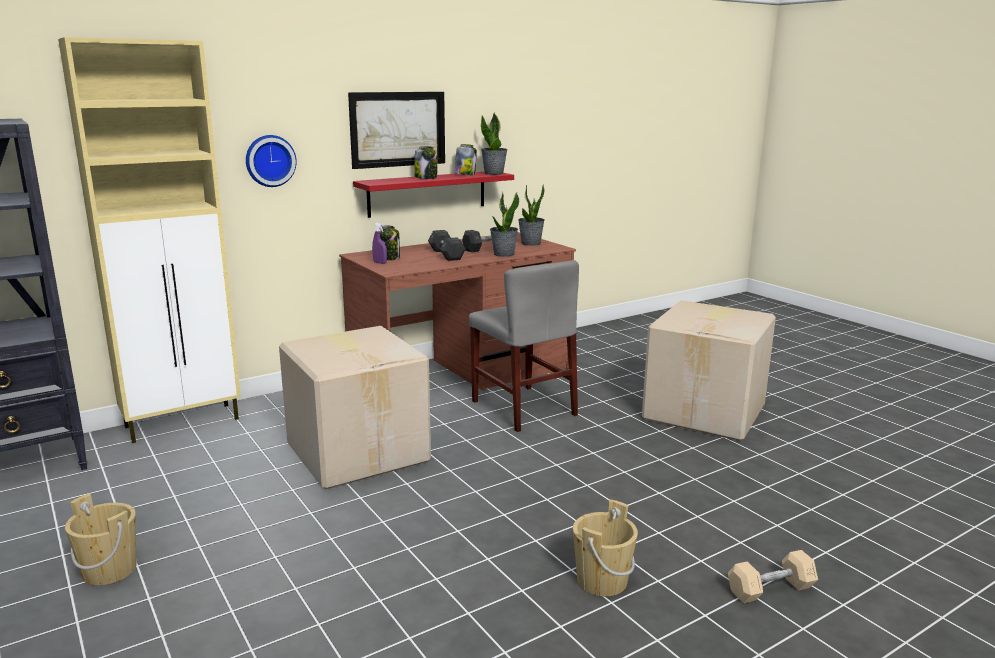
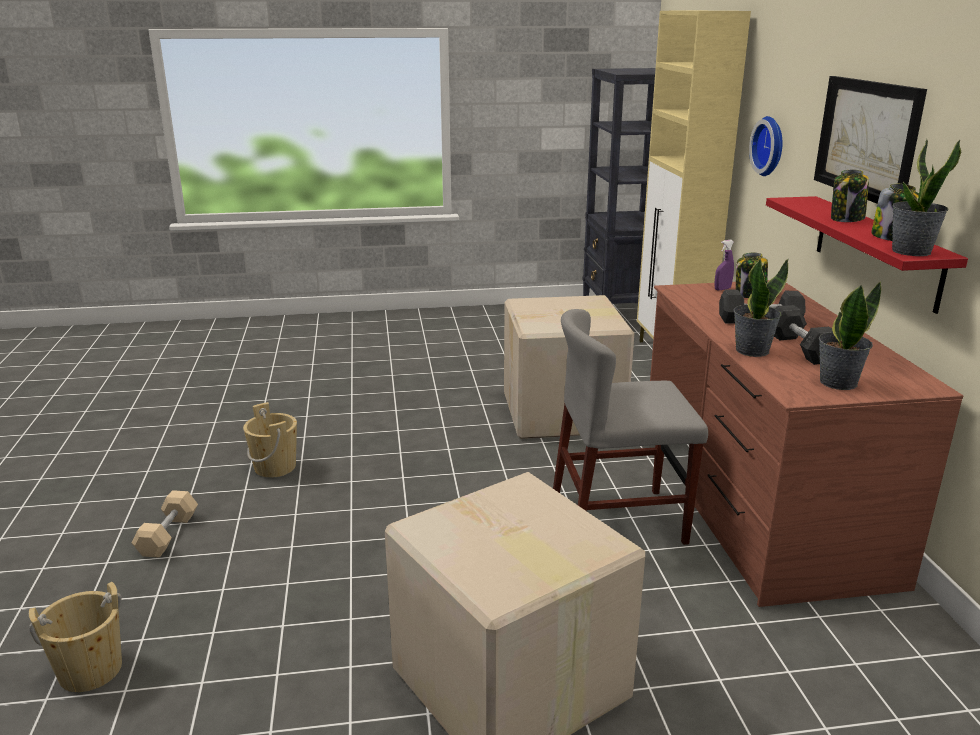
camera: 115 degrees right, 5 degrees up
beige bucket [65,494,136,585] -> beige bucket moved to [29,582,122,692]

